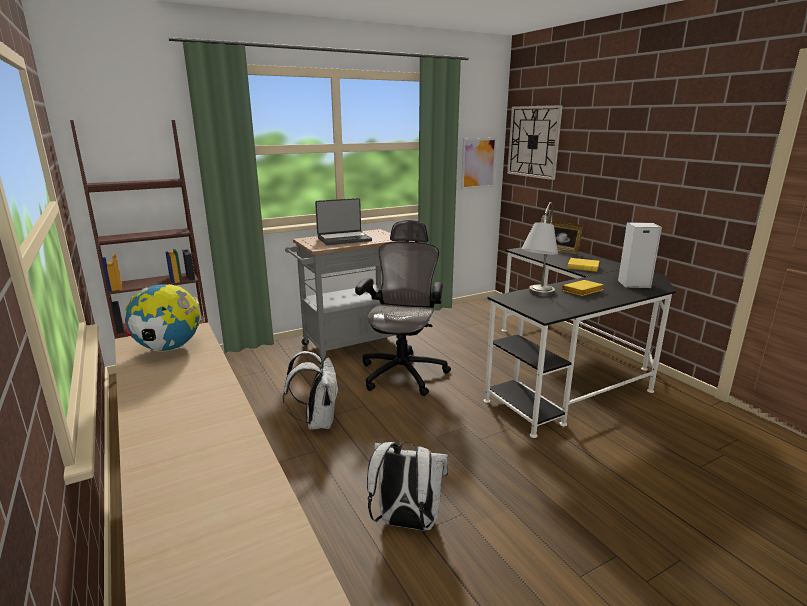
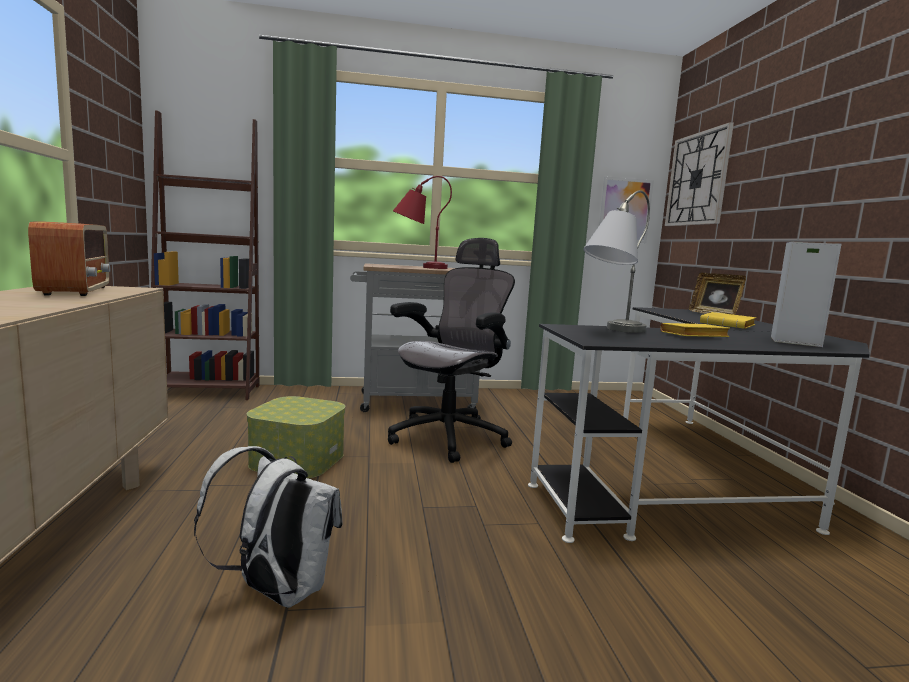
camera: 20 degrees right, 10 degrees down
globe [125,284,200,352] -> radio [28,221,111,296]
white backpack [283,351,339,429] -> storage box [247,396,345,478]
laptop [315,198,372,245] -> red table lamp [393,176,452,269]

